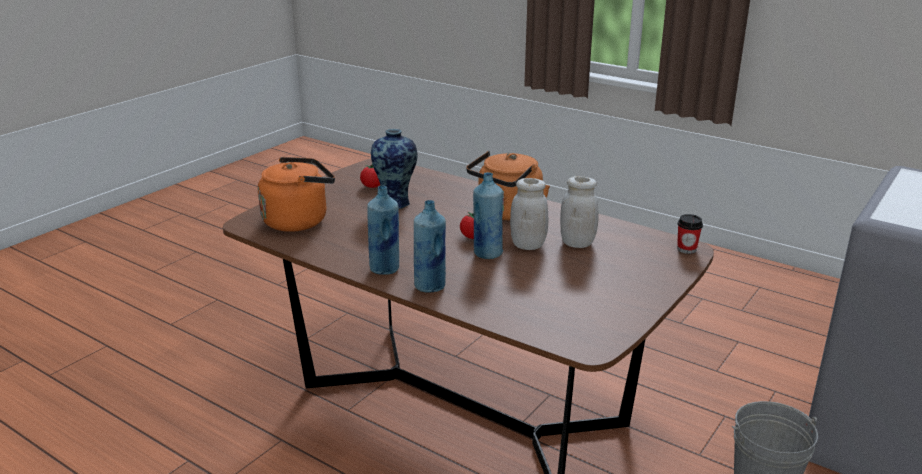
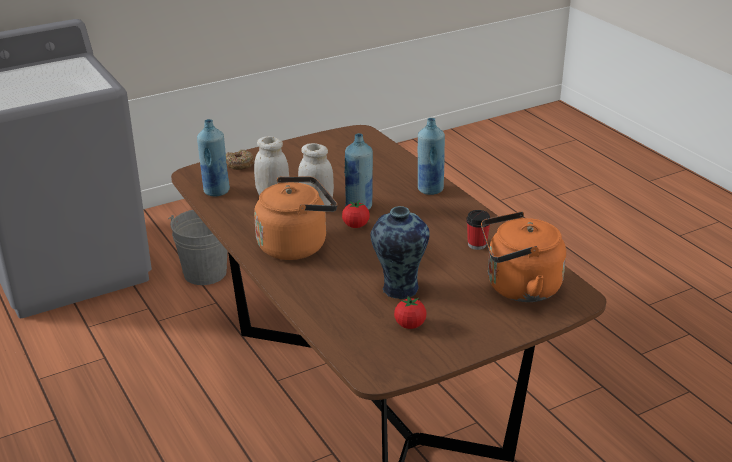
camera: 155 degrees left, 5 degrees up
blue bottle [367,186,399,275] -> blue bottle moved to [197,119,230,196]
cup [677,214,703,254] -> cup moved to [466,210,490,250]
none -> donut [226,150,254,170]

